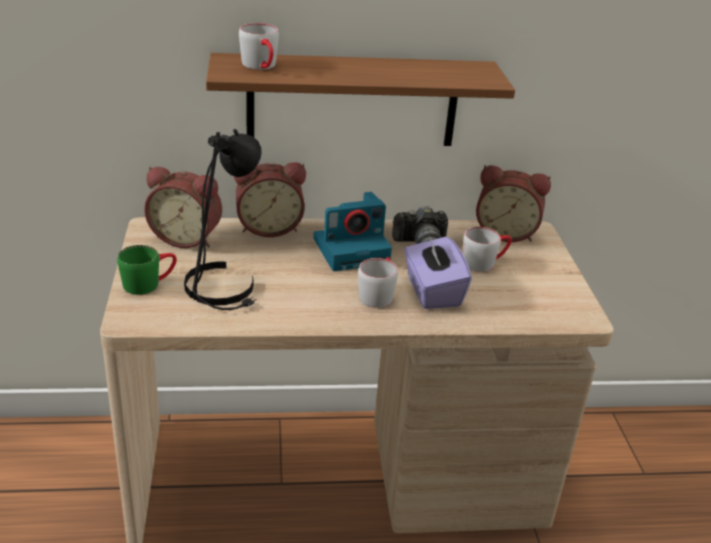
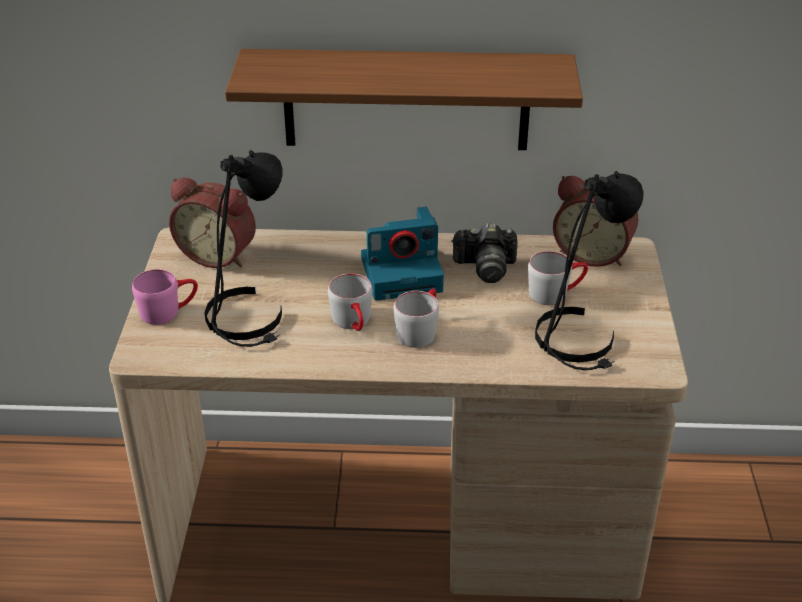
camera: 10 degrees right, 5 degrees up
green mug [117,245,177,295] -> pink mug [132,269,198,325]
alarm clock [234,162,306,237] -> none
grey mug [239,23,279,70] -> grey mug moved to [328,273,372,331]
purple tissue box [404,236,472,309] -> none
none -> black table lamp [535,171,644,371]

